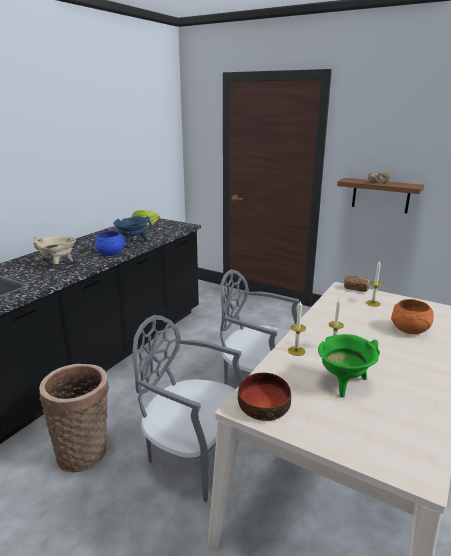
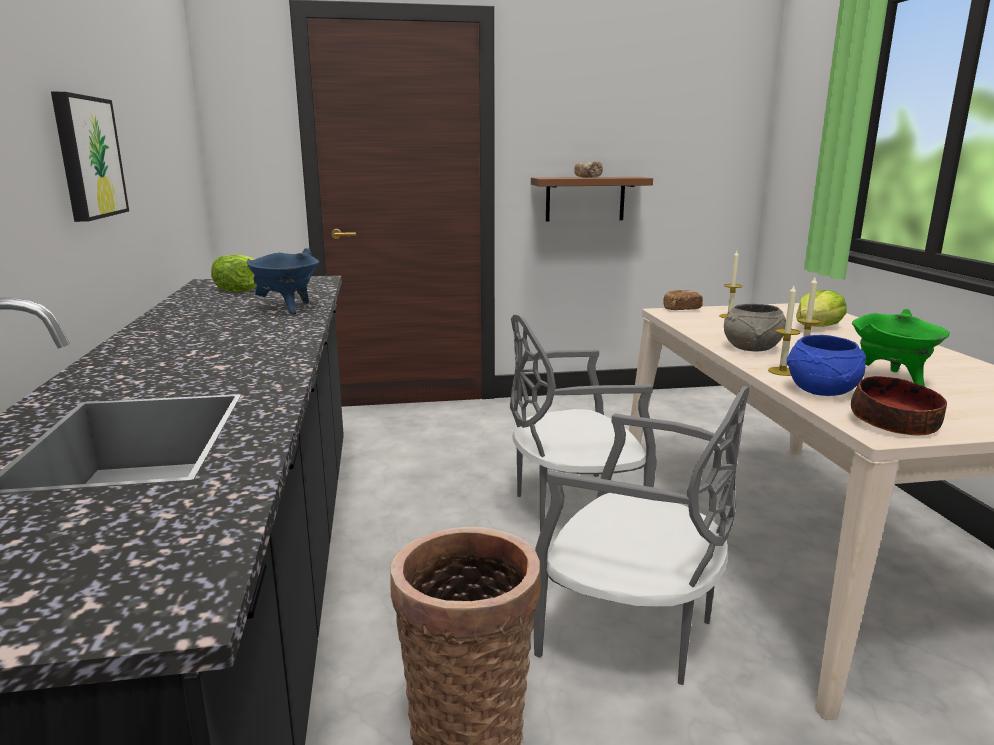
camera: 40 degrees left, 5 degrees down
beige cooking pot [34,236,76,265] -> none
blue bowl [95,231,125,256] -> blue bowl moved to [787,335,866,396]
grey chair [133,315,243,502] -> grey chair turned 135 degrees counterclockwise [533,386,750,685]
orange bowl [391,299,434,334] -> lettuce [796,290,847,327]
none -> picture [51,92,129,222]
none -> grey bowl [724,304,786,352]

